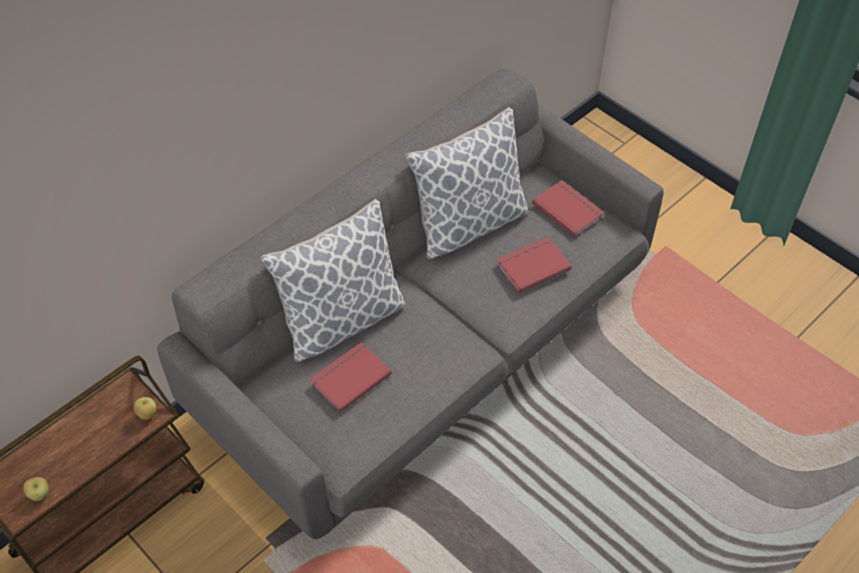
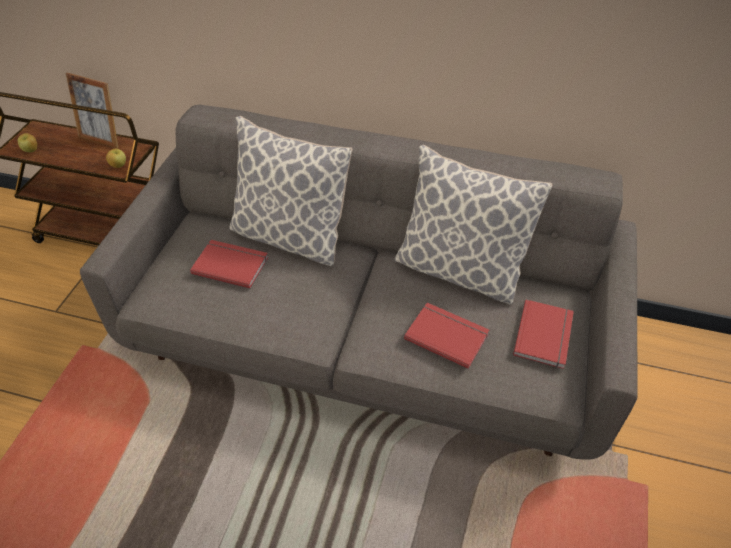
camera: 60 degrees right, 5 degrees down
none -> picture frame [66,73,118,148]

